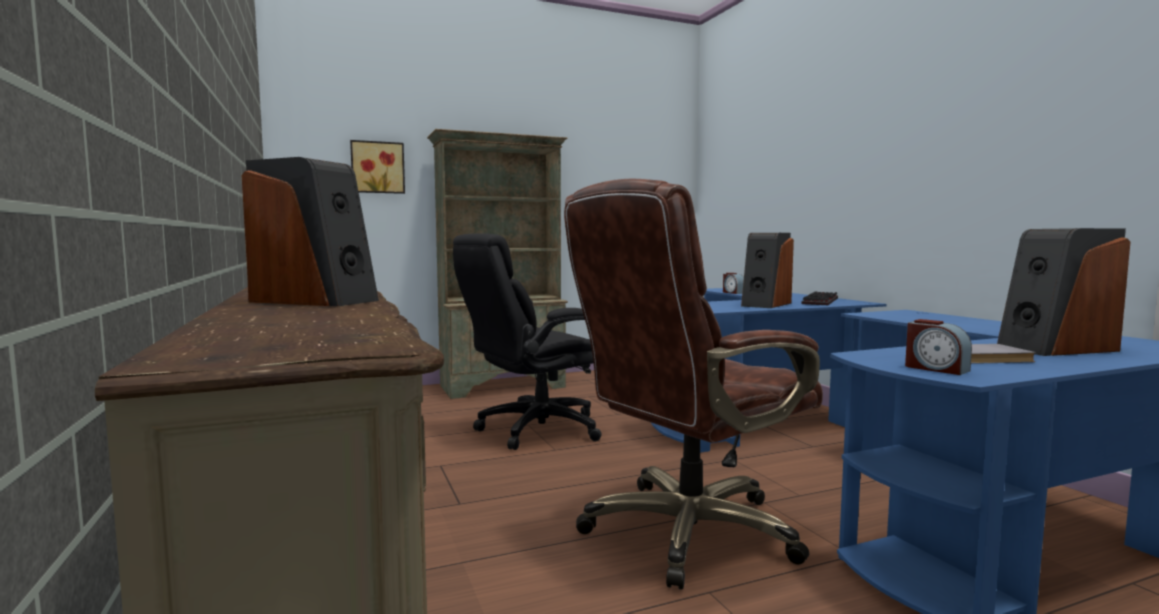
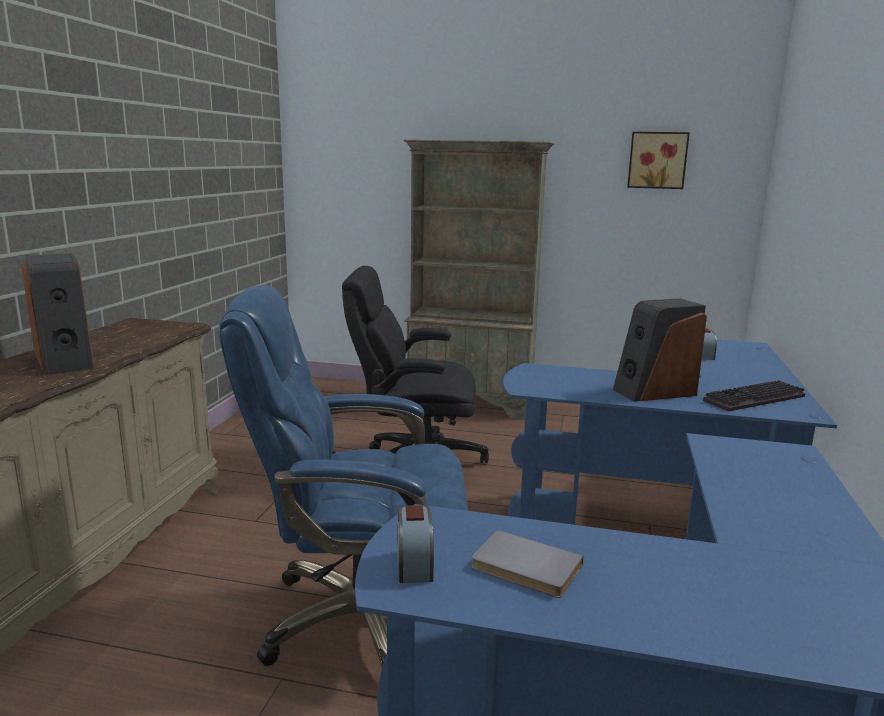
camera: 35 degrees right, 10 degrees up
picture [350,140,405,194] -> picture moved to [627,132,690,189]
brown office chair [564,179,823,590] -> blue office chair [219,285,468,667]
speaker [997,228,1130,356] -> none

